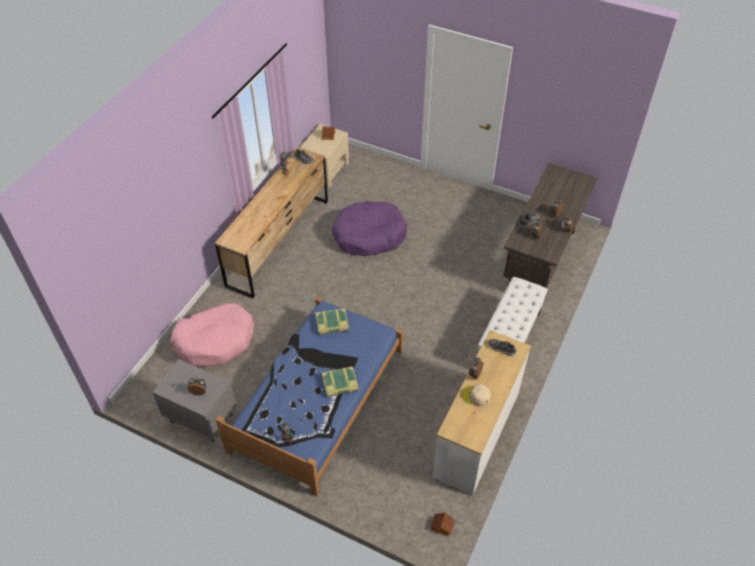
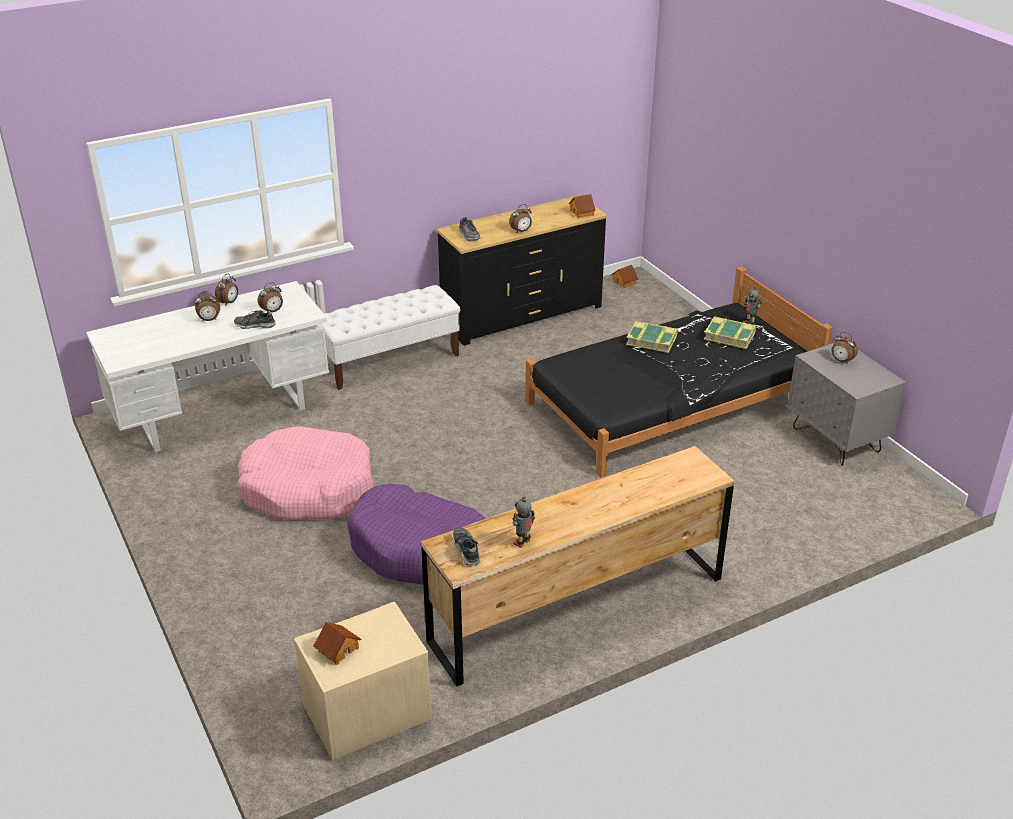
camera: 145 degrees left, 15 degrees down
pink dog bed [170,303,254,367] -> pink dog bed moved to [237,426,373,520]
blue bed [216,297,403,497] -> black bed [525,266,833,478]
book [315,308,349,335] -> book moved to [704,316,756,349]
white dresser [433,330,531,496] -> black dresser [437,195,607,346]
beige cap [462,384,491,407] -> none
brown desk [503,163,597,288] -> white desk [86,281,329,452]
none -> toy house [569,194,596,218]

